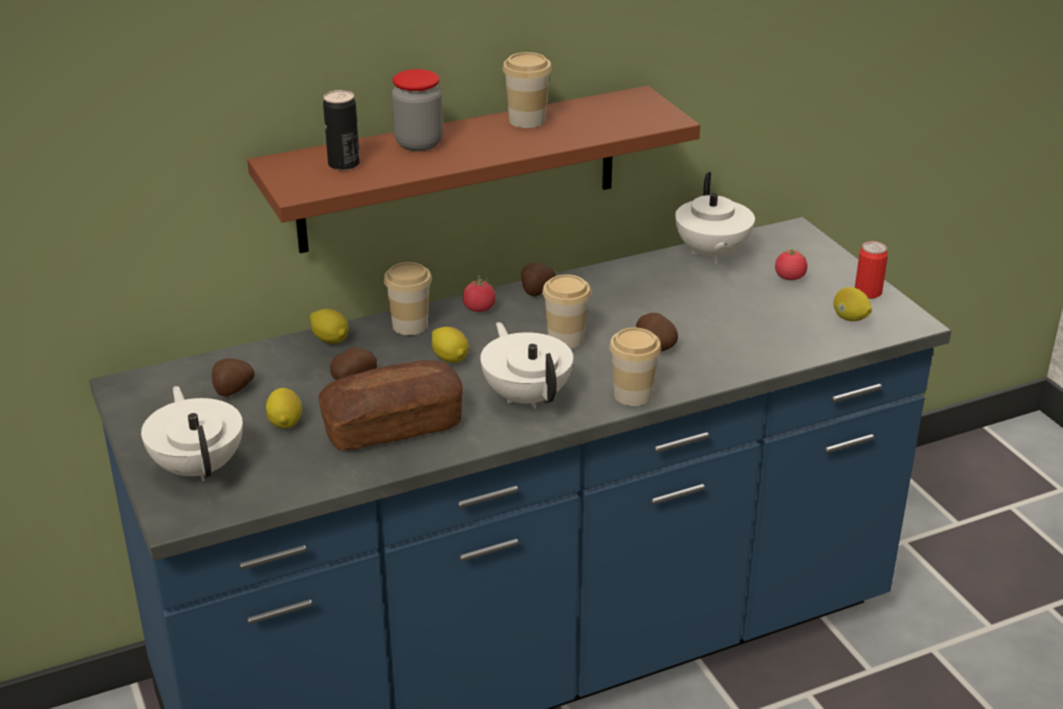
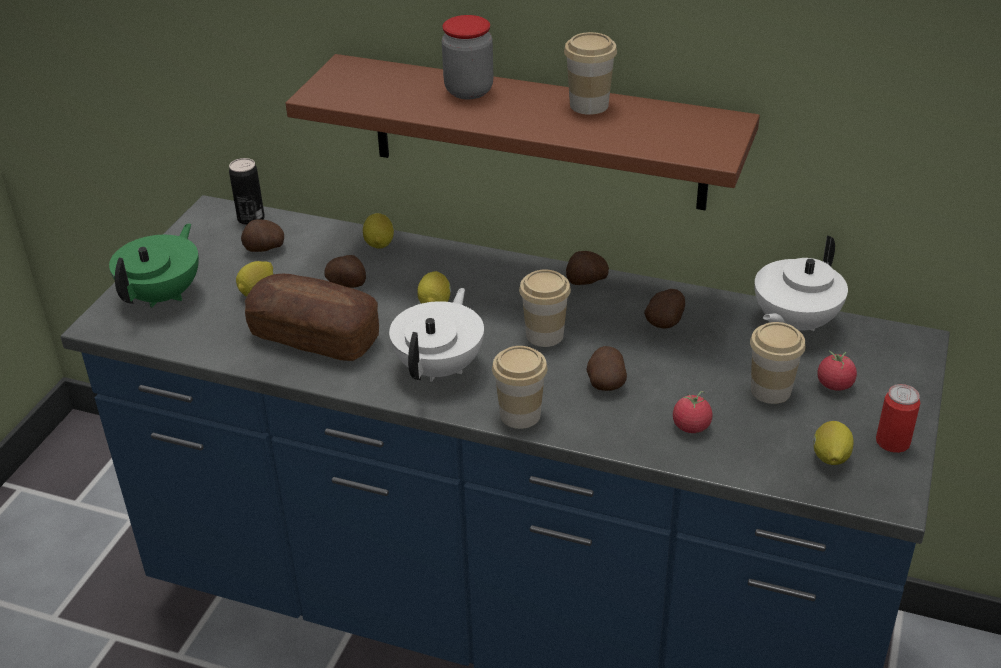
camera: 45 degrees right, 5 degrees up
white teapot [141,386,243,481] -> green teapot [109,223,199,307]
can [323,90,360,171] -> can moved to [229,158,265,225]
cup [384,262,432,335] -> cup moved to [750,322,806,404]
tomato [463,275,496,312] -> tomato moved to [673,391,712,433]
none -> potato [644,289,685,329]

